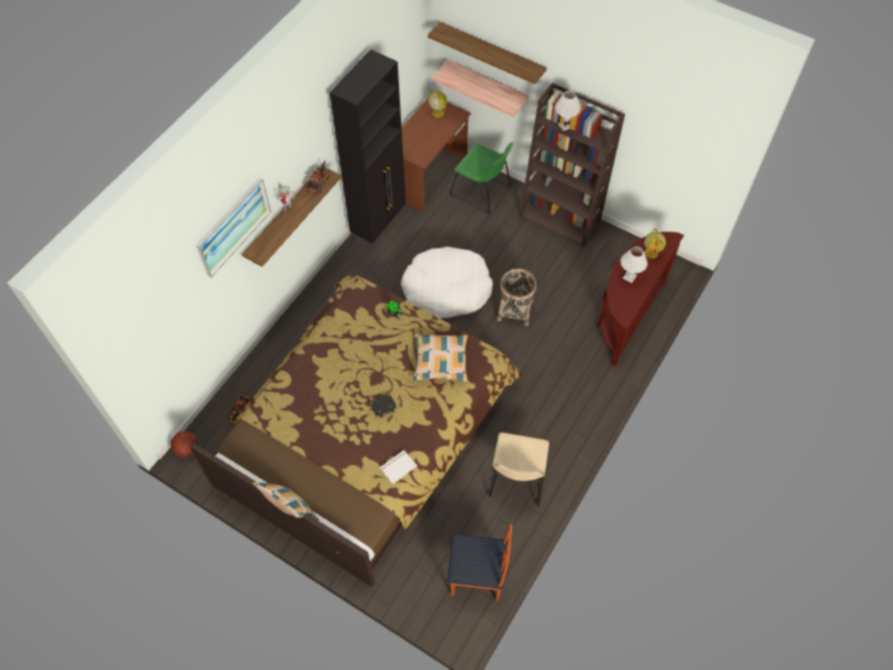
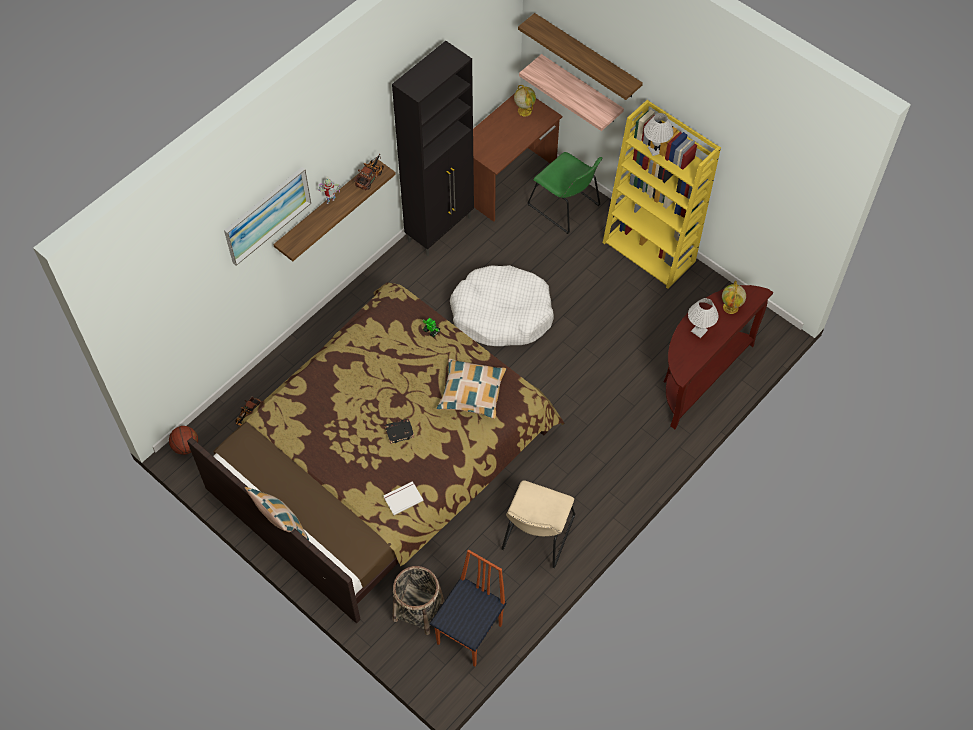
camera: 10 degrees right, 0 degrees up
chair [447,524,512,601] -> chair turned 75 degrees counterclockwise [430,550,507,667]
basket [497,268,537,326] -> basket moved to [392,566,444,635]
brown bookcase [520,82,625,248] -> yellow bookcase [603,100,721,289]

